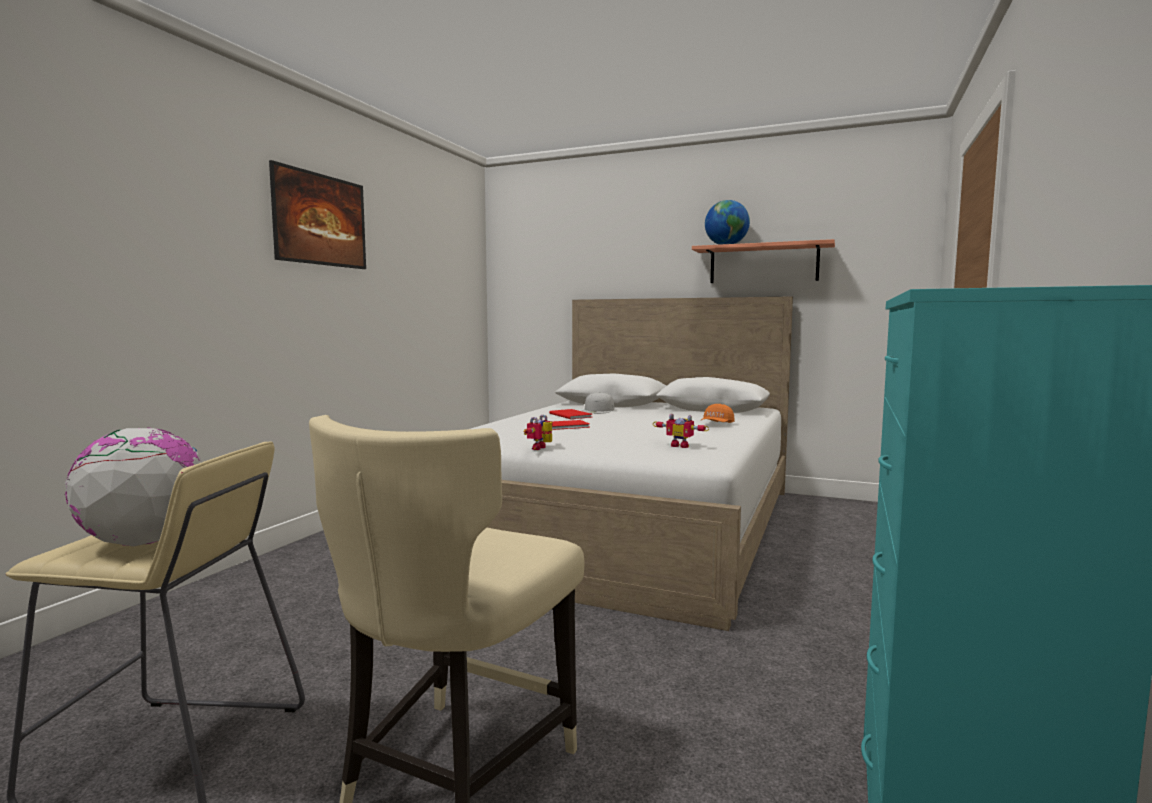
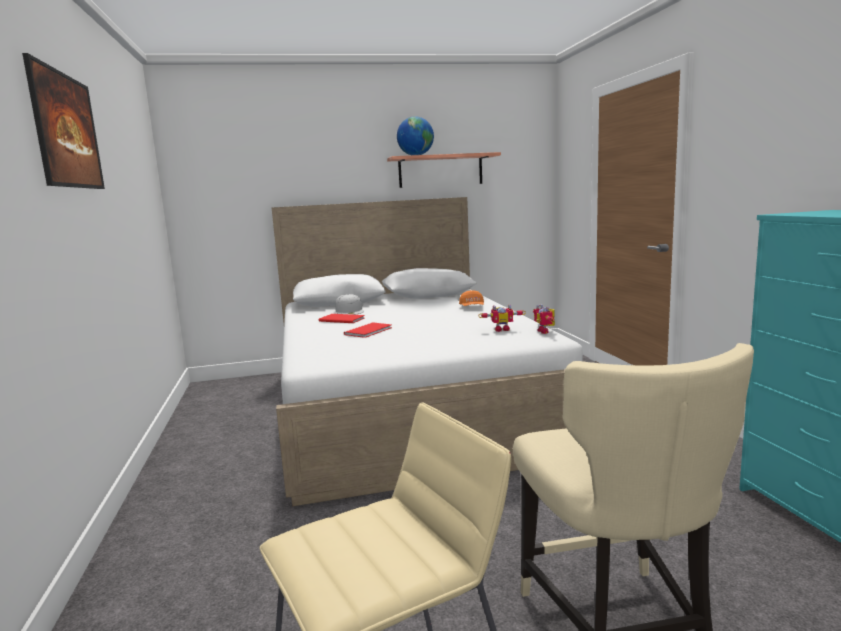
camera: 35 degrees left, 5 degrees up
globe [65,428,202,546] -> none
toy robot [524,415,553,450] -> toy robot moved to [533,304,555,334]

